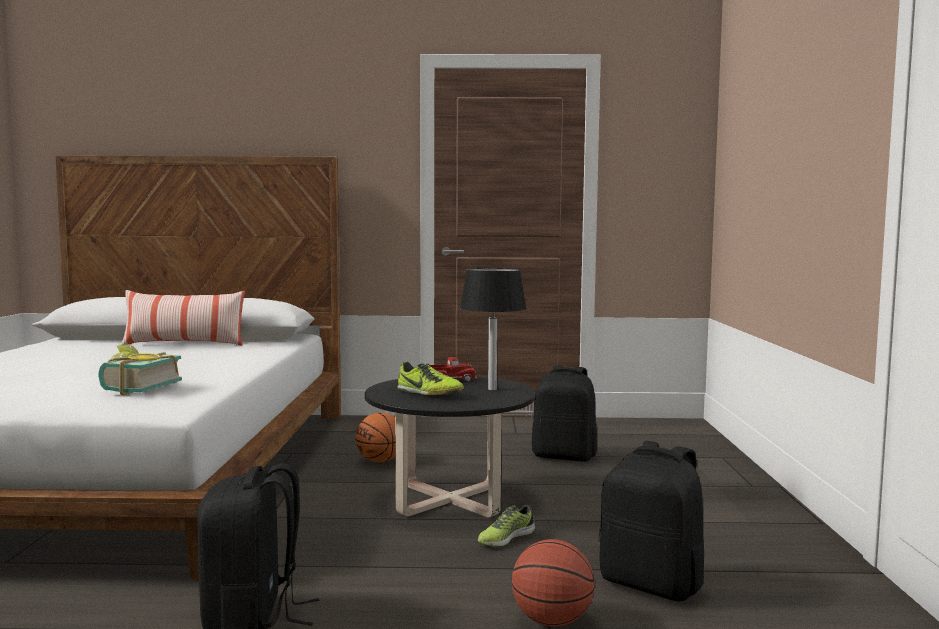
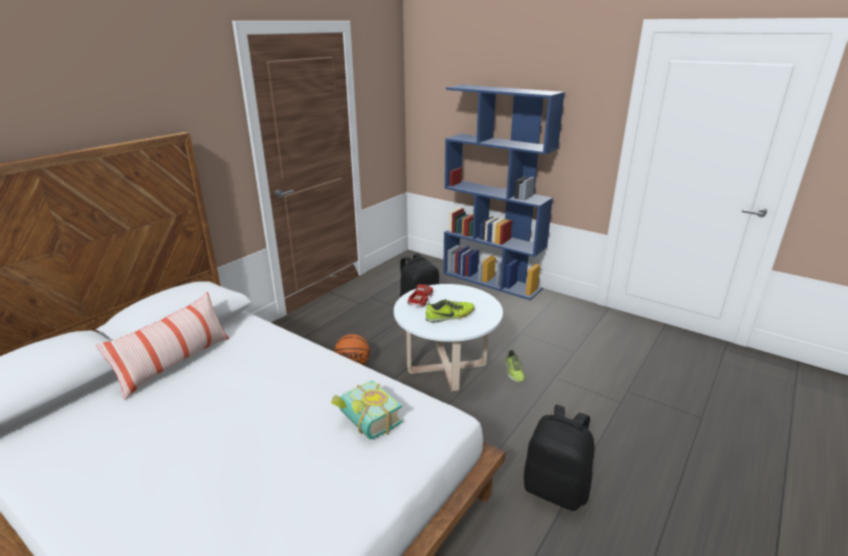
camera: 55 degrees left, 20 degrees up
black coffee table [365,376,535,517] -> white coffee table [394,284,503,392]
black table lamp [460,268,527,390] -> none
basketball [512,539,595,627] -> none
black backpack [599,441,704,601] -> none
none -> blue bookcase [443,85,565,300]

